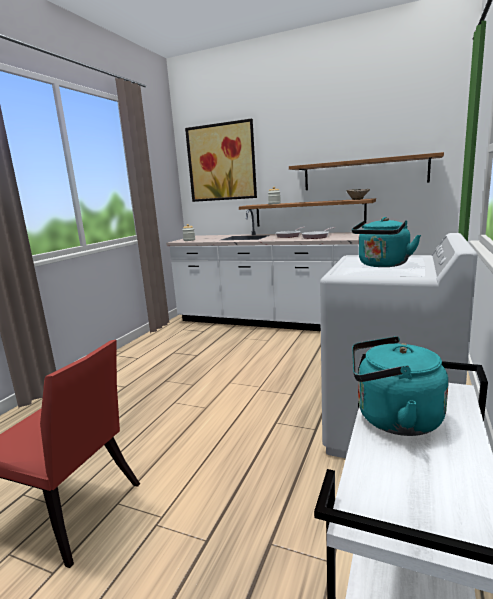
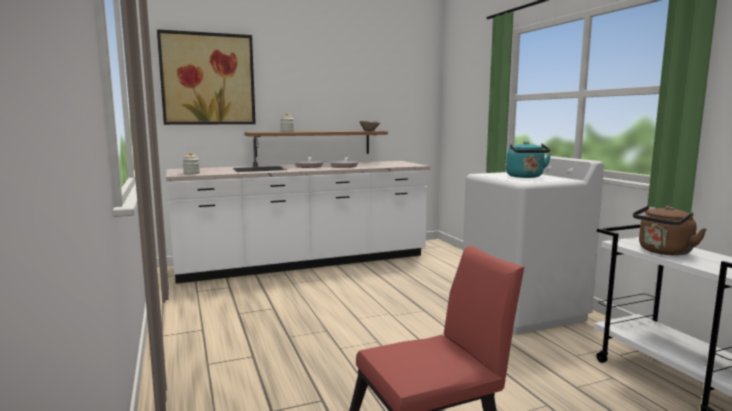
camera: 45 degrees left, 5 degrees down
shelf [289,152,444,190] -> none
turquoise kettle [352,336,448,436] -> brown kettle [633,206,707,256]

